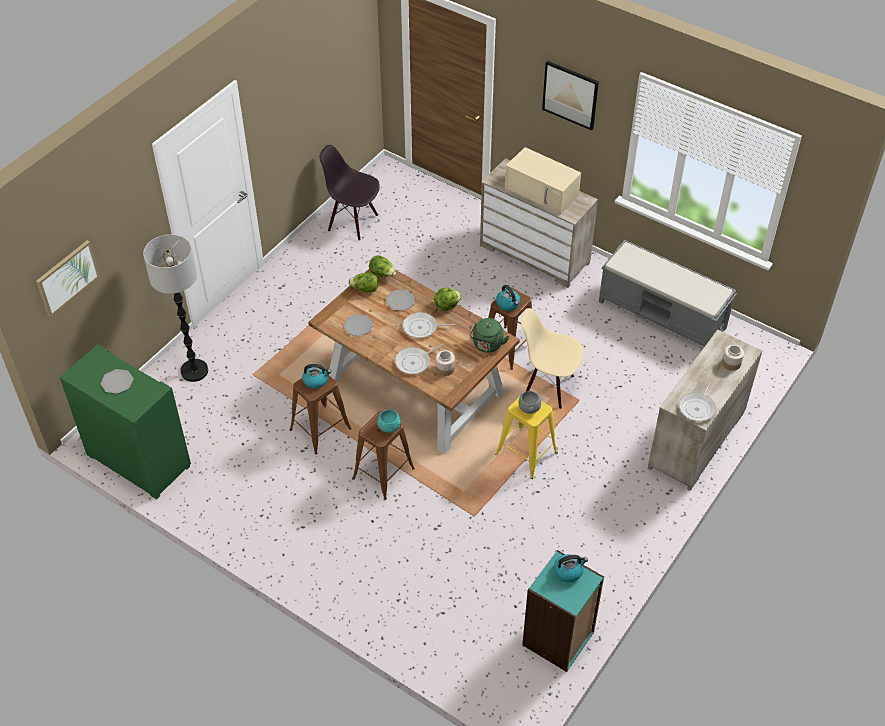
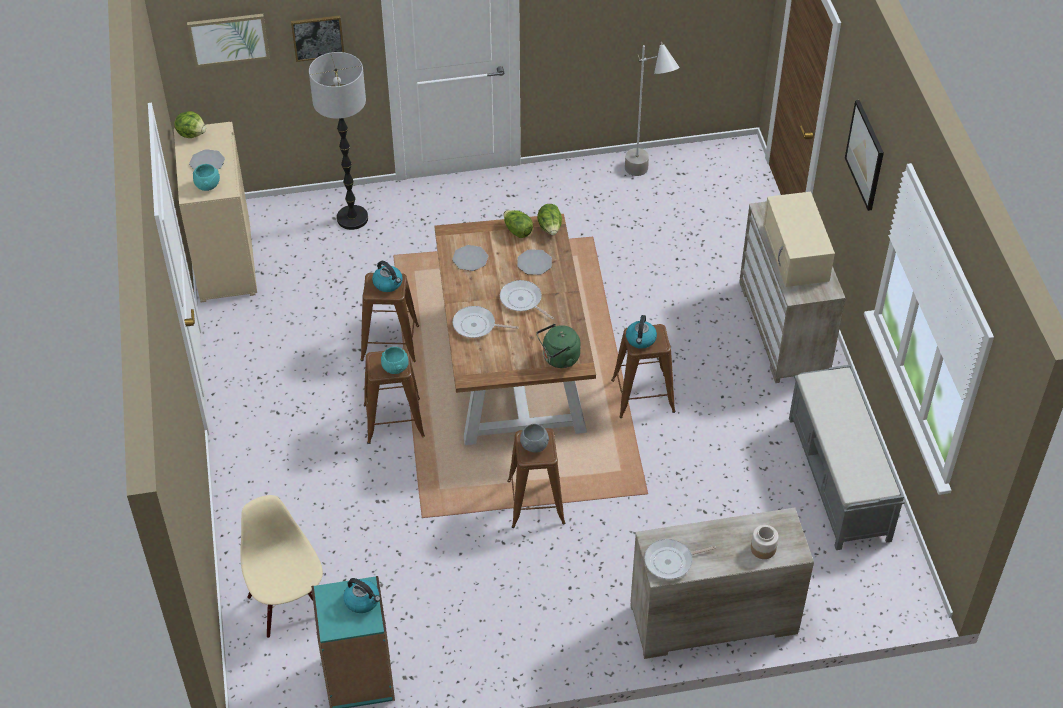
camera: 45 degrees right, 0 degrees up
green cabinet [59,344,191,499] -> beige cabinet [174,122,257,302]
black chair [320,145,380,241] -> grey floor lamp [625,41,679,176]
lettuce [434,288,462,311] -> lettuce moved to [174,111,206,138]
jar [436,350,455,376] -> none
yellow stool [495,398,558,479] -> brown stool [507,428,565,528]
beige chair [521,308,583,409] -> beige chair moved to [240,495,323,638]
none -> turquoise bowl [193,164,220,191]
none -> picture [291,16,344,62]

